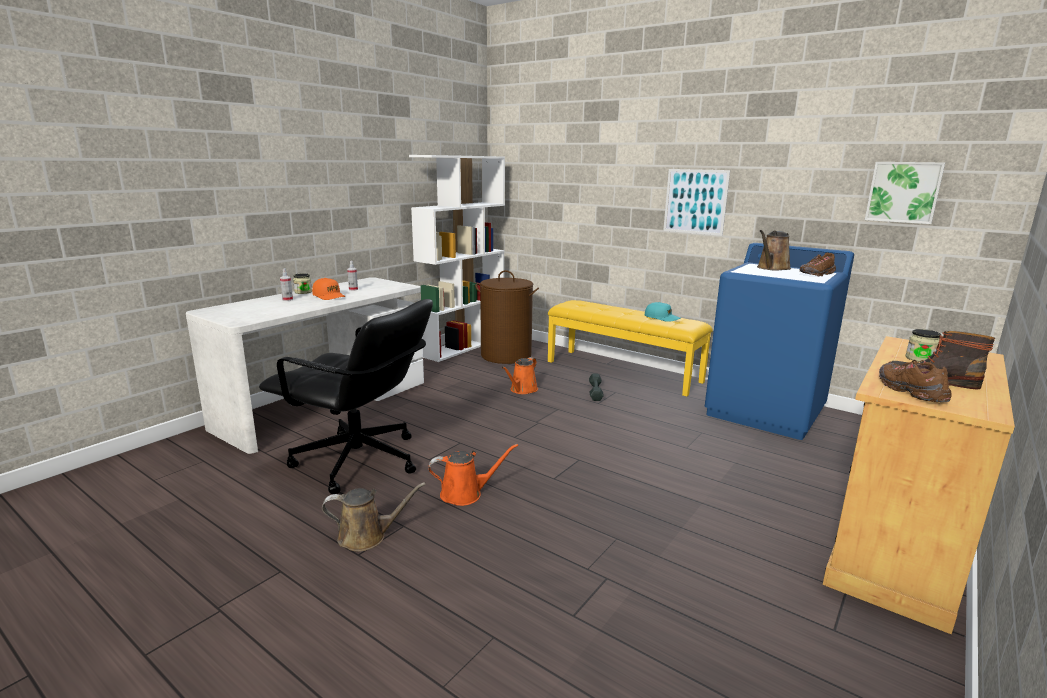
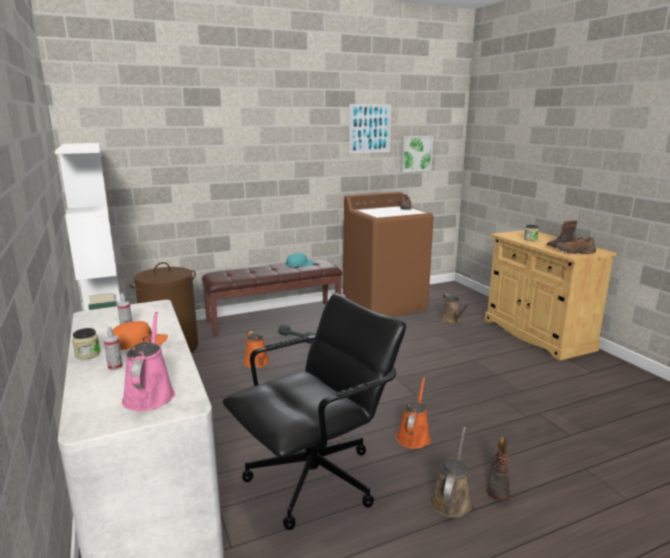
camera: 60 degrees left, 0 degrees up
yellow bench [548,300,713,396] -> brown bench [202,259,342,336]
picture [663,169,730,236] -> picture moved to [349,104,391,153]
blue washing machine [705,243,854,440] -> brown washing machine [343,192,434,317]
brown watering can [757,230,791,271] -> brown watering can moved to [440,294,470,323]
none -> pink watering can [122,312,175,411]
none -> boot [487,437,511,502]

